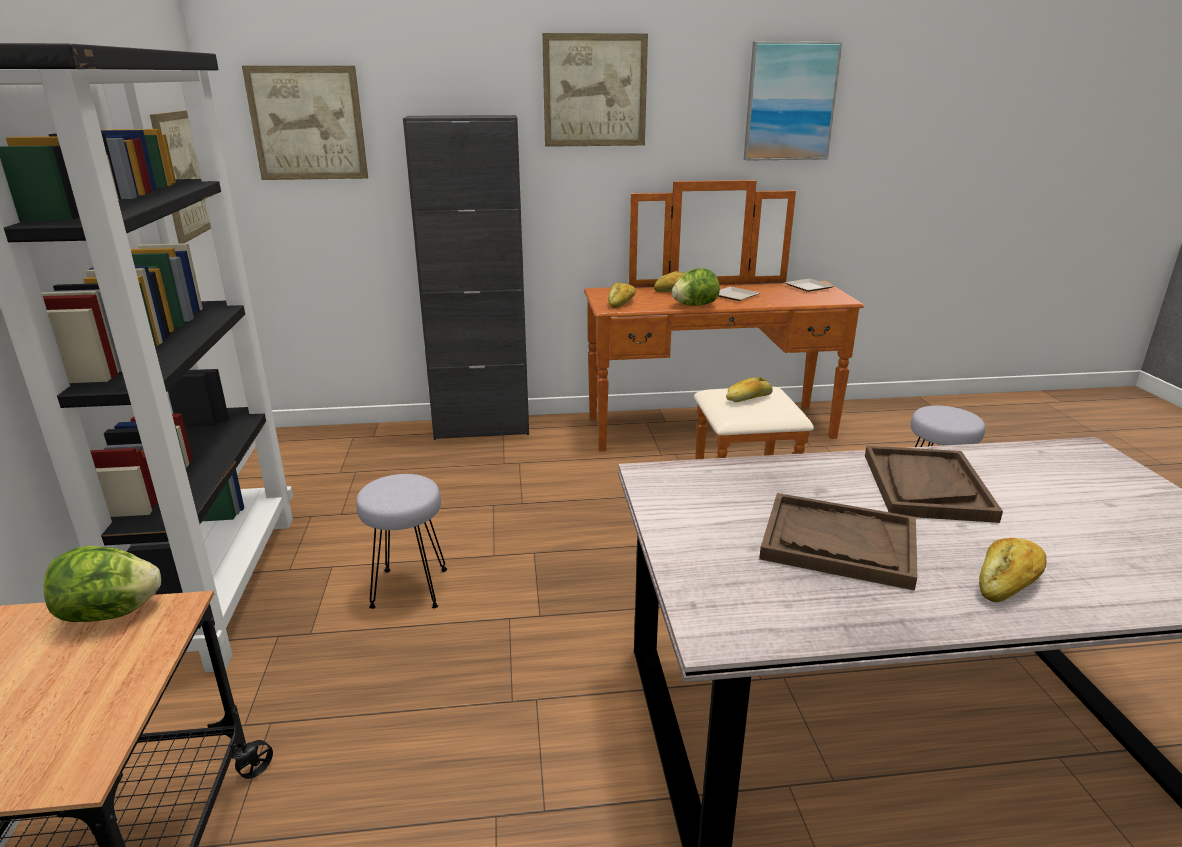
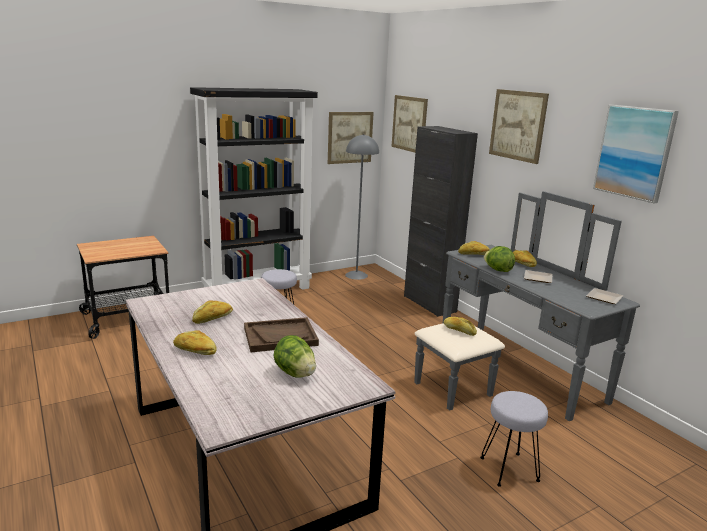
camera: 65 degrees right, 5 degrees down
lettuce [43,546,161,622] -> lettuce moved to [274,335,316,378]
brown dresser [584,180,864,460] -> grey dresser [414,191,640,421]
brown tray [759,493,917,591] -> bread [192,301,233,324]
none -> grey floor lamp [345,134,379,280]

